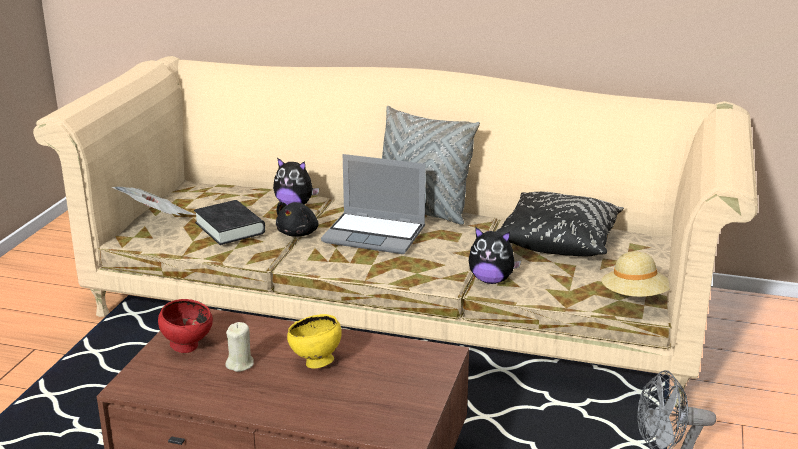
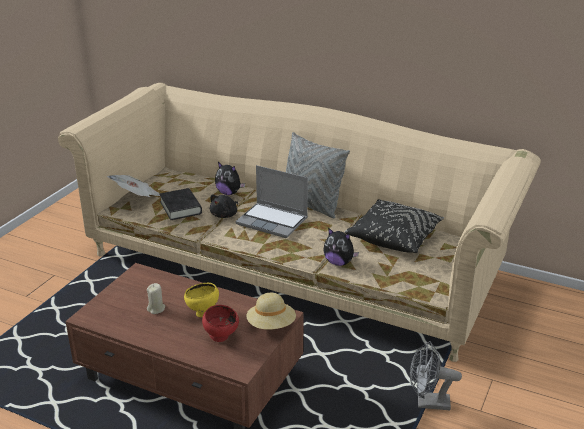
camera: 10 degrees right, 5 degrees up
red bowl [158,299,213,353] -> red bowl moved to [202,305,239,342]
beige hat [602,251,670,297] -> beige hat moved to [246,293,296,329]

